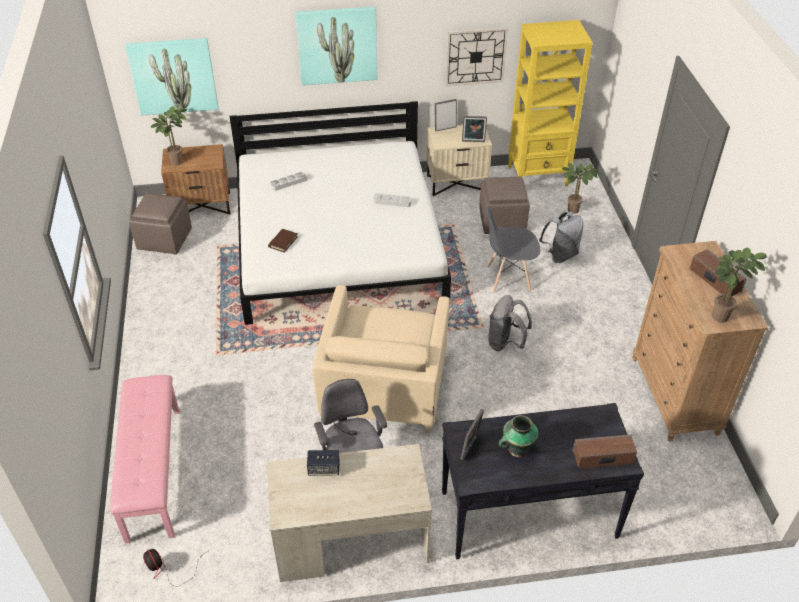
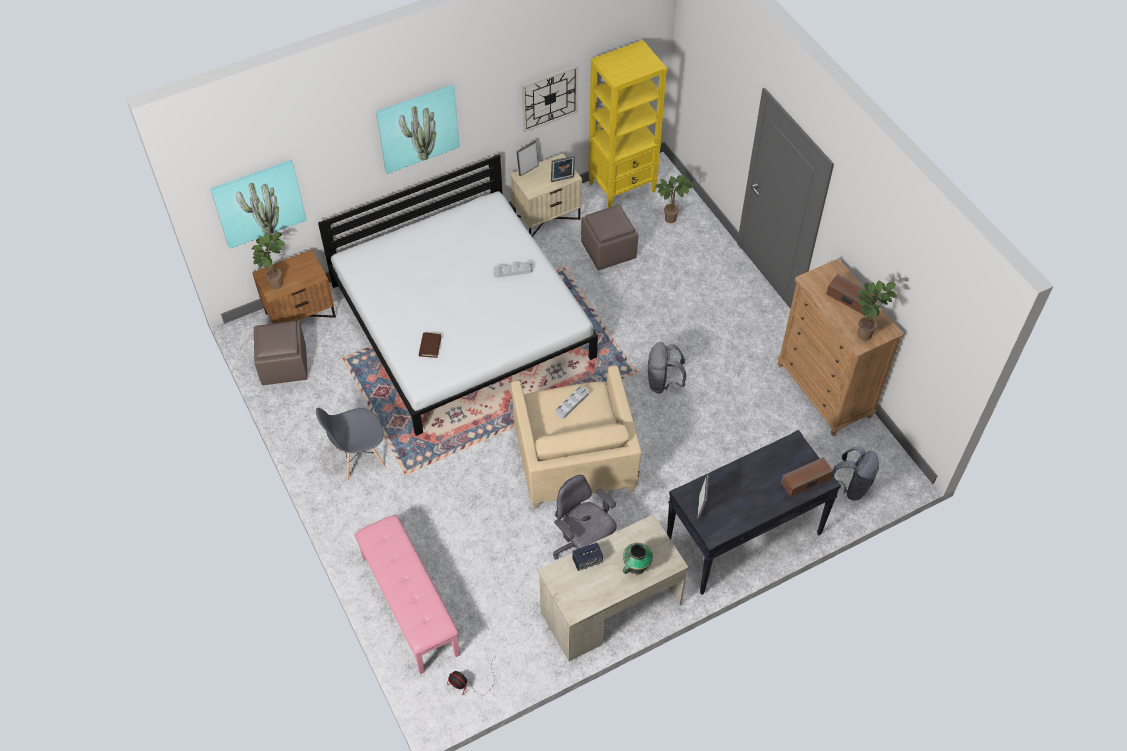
camera: 20 degrees left, 10 degrees up
grey tray [270,172,307,191] -> grey tray moved to [556,386,589,419]
grey chair [486,207,540,293] -> grey chair moved to [316,408,386,481]
vase [499,415,538,457] -> vase moved to [623,543,653,575]
grey backpack [539,212,583,263] -> grey backpack moved to [832,446,879,501]

